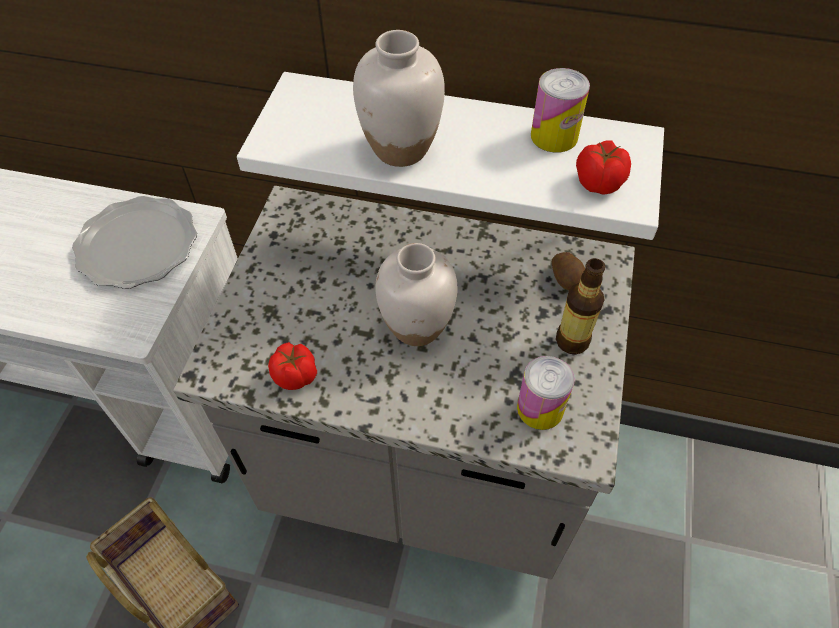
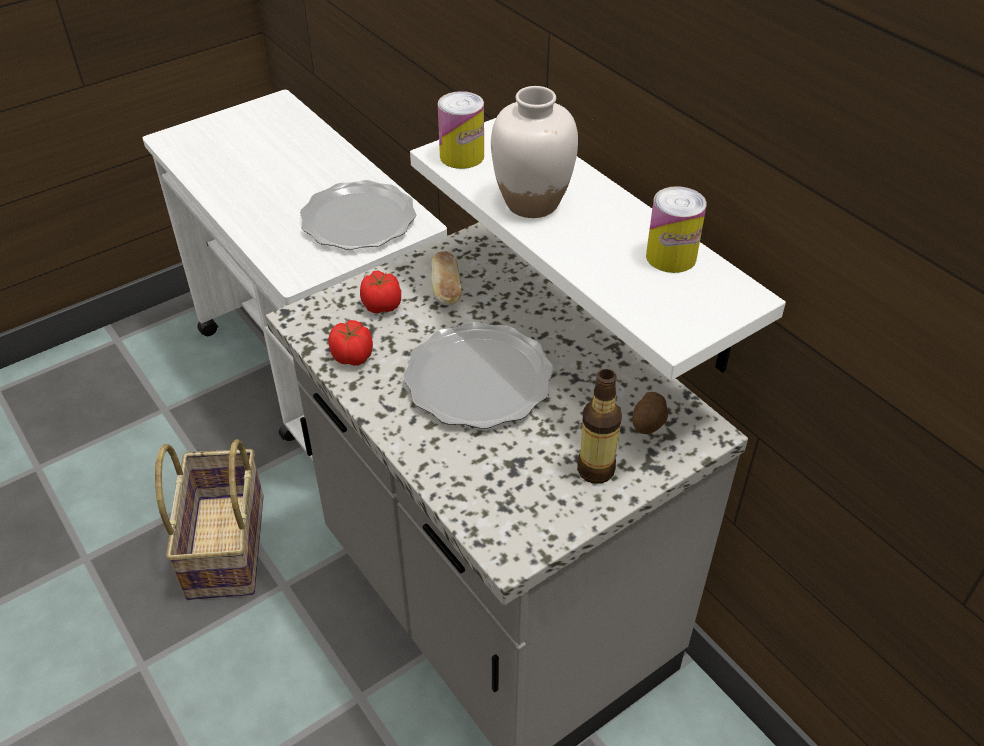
camera: 40 degrees right, 10 degrees down
white vase [375,243,457,346] -> plate [403,322,554,429]
can [517,356,574,430] -> can moved to [438,91,484,169]
tomato [576,141,631,195] -> tomato moved to [360,271,401,313]
none -> bread [431,252,462,306]

